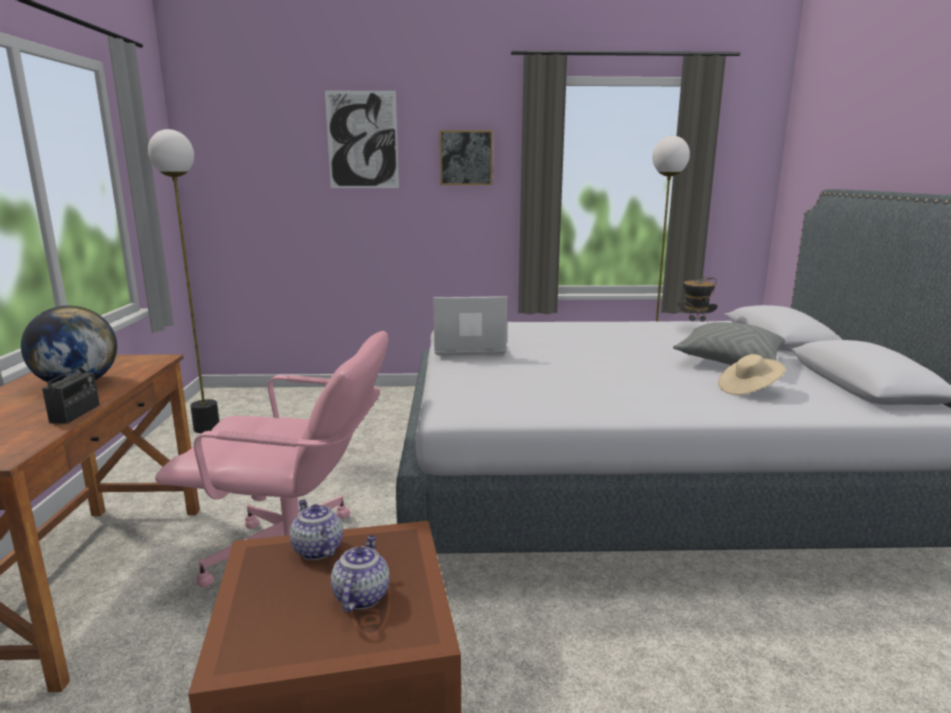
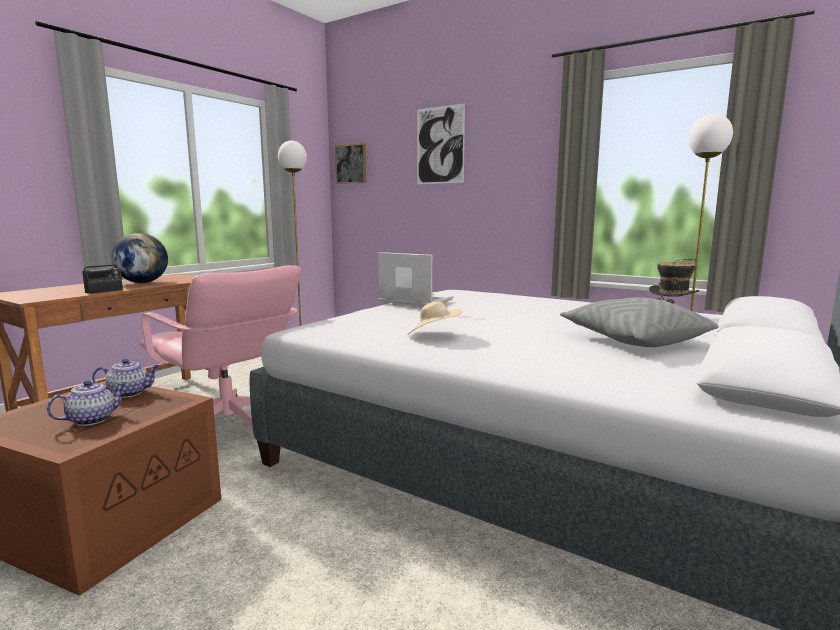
camera: 35 degrees right, 5 degrees down
teapot [290,499,343,560] -> teapot turned 75 degrees clockwise [92,358,159,398]
picture [440,130,493,185] -> picture moved to [335,143,366,184]
beige hat [718,354,786,395] -> beige hat moved to [408,301,463,335]

